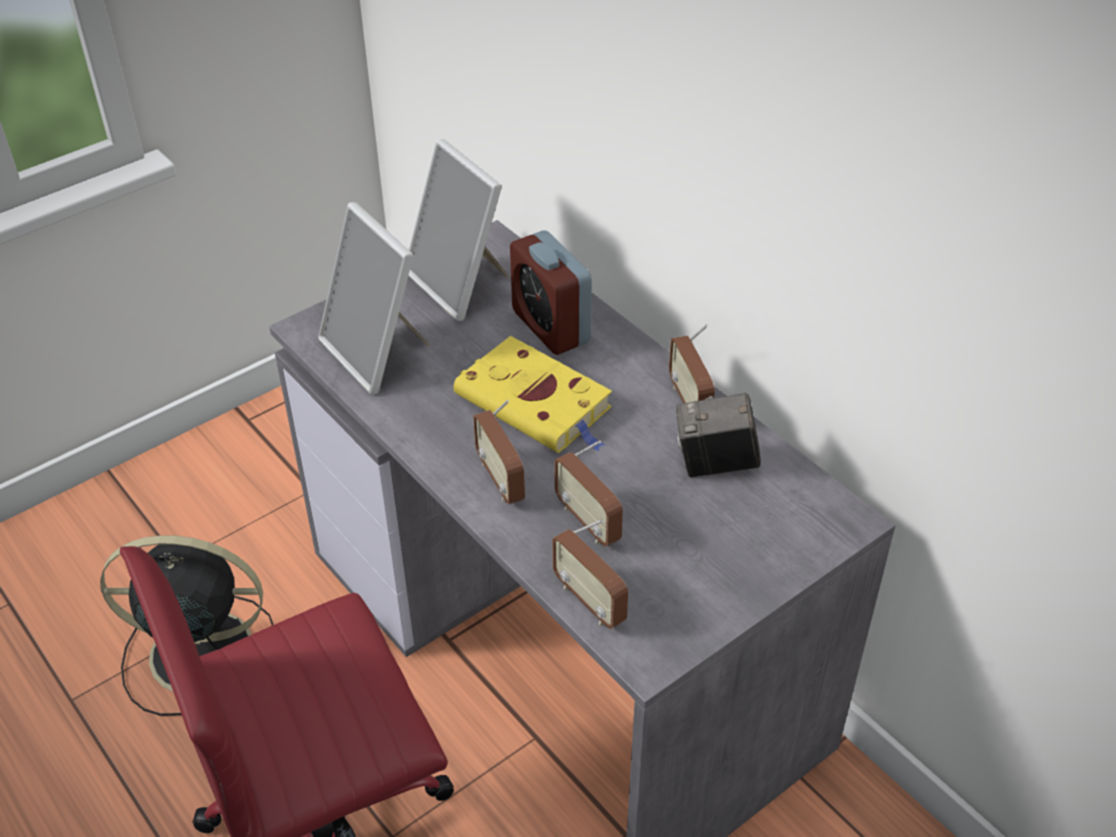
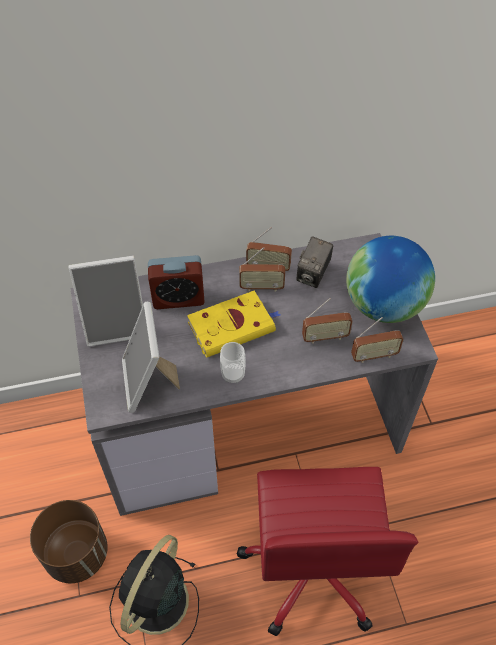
camera: 65 degrees left, 10 degrees up
picture frame [318,202,430,394] -> picture frame turned 90 degrees clockwise [122,302,180,413]
radio [473,400,525,504] -> radio moved to [239,247,285,292]
none -> brown planter [30,500,108,583]
none -> cup [220,342,246,383]
none -> globe [346,236,435,323]

